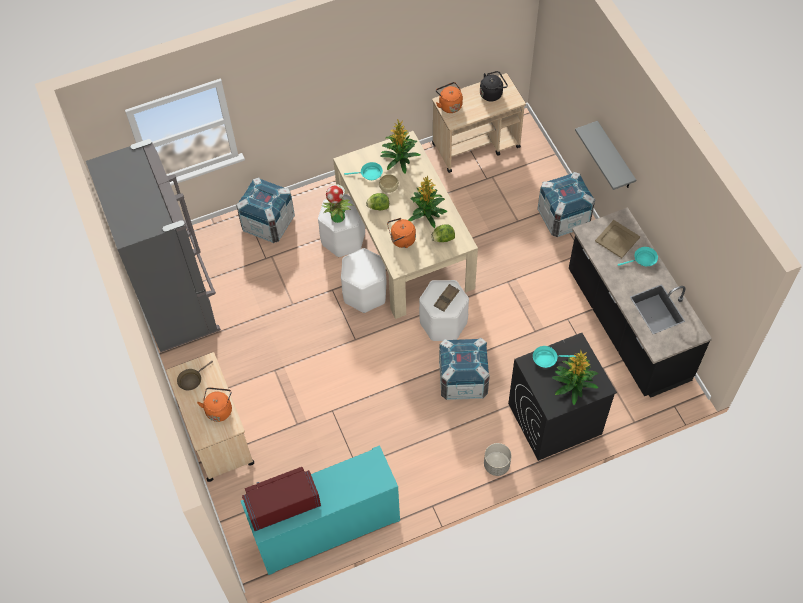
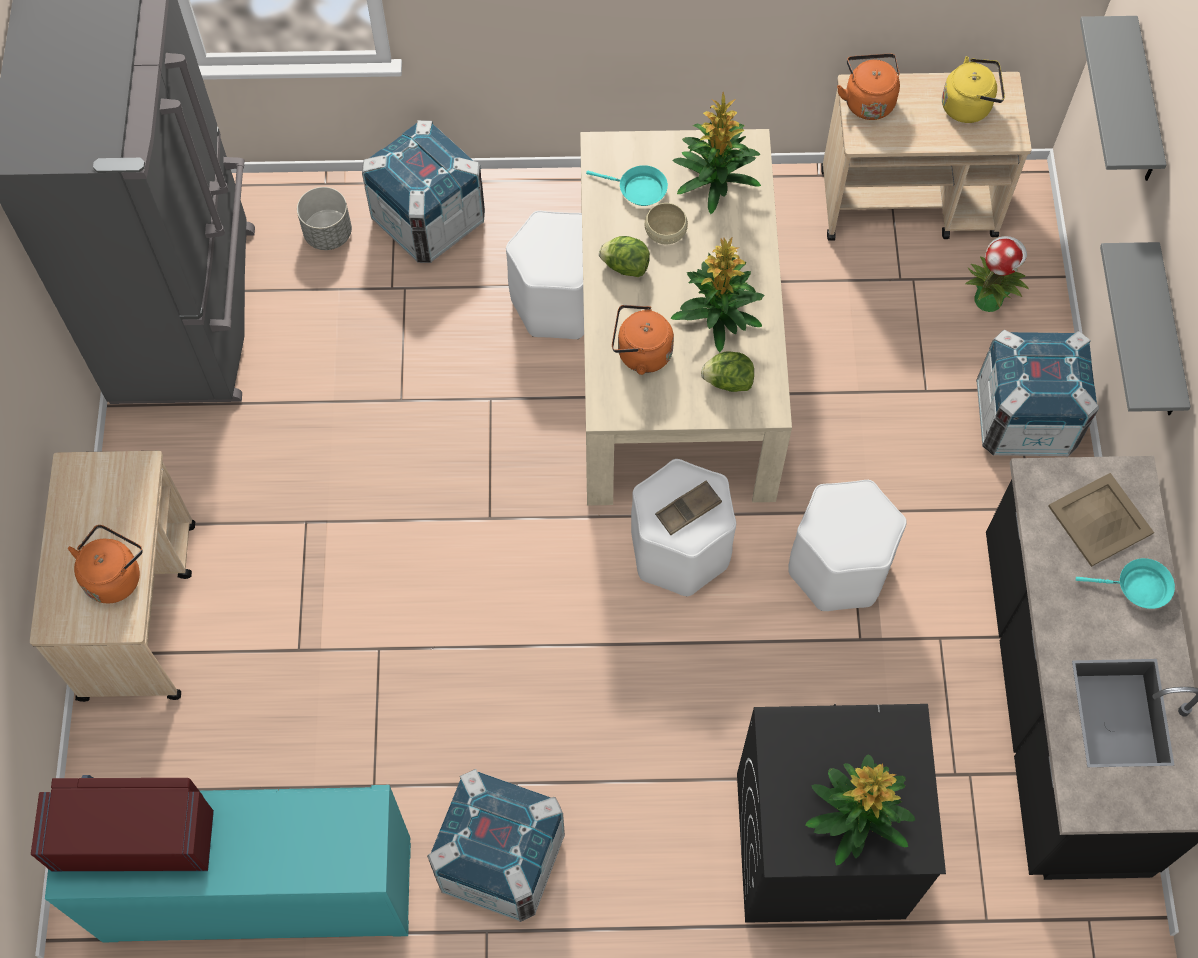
camera: 20 degrees right, 5 degrees up
brown frying pan [177,361,213,390] -> none
potted plant [322,184,353,223] -> potted plant moved to [965,236,1029,312]
white stool [341,248,386,313] -> white stool moved to [788,480,906,611]
crate [439,338,490,400] -> crate moved to [427,769,565,922]
black kettle [480,71,508,101] -> yellow kettle [942,56,1005,123]
grey planter [484,443,511,476] -> grey planter moved to [297,187,352,250]
turquoise frying pan [533,346,575,368] -> none
none -> grey shelf [1080,16,1167,181]

